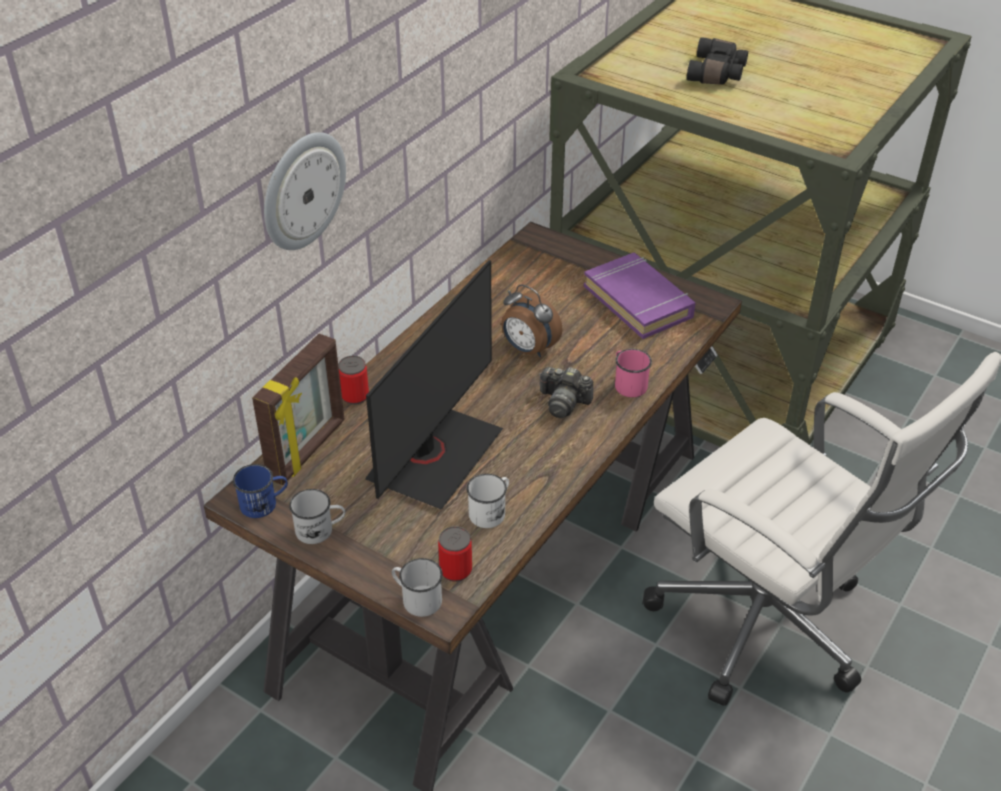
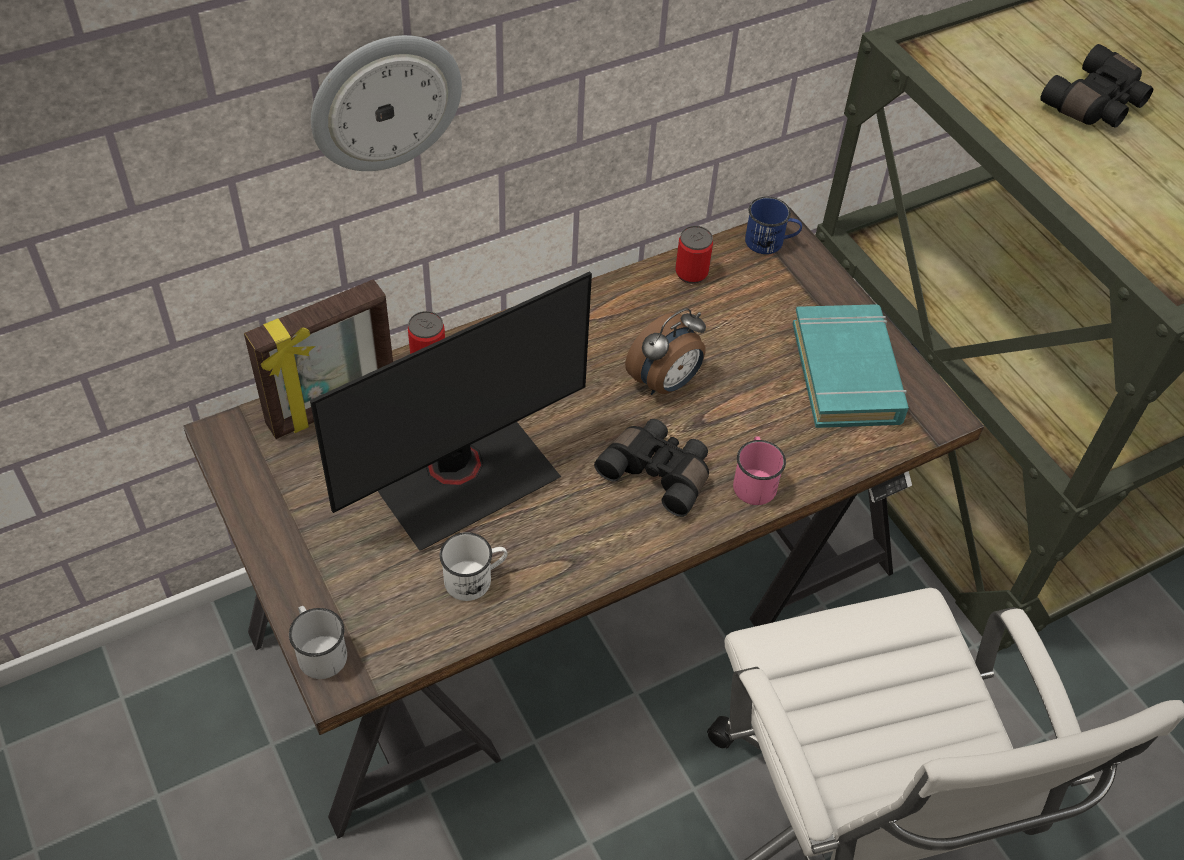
camera: 25 degrees right, 10 degrees up
blue mug [233,464,288,518] -> blue mug moved to [745,197,802,254]
white mug [289,489,345,544] -> none
can [438,526,472,582] -> can moved to [675,226,713,284]
alarm clock [501,285,563,357] -> alarm clock turned 105 degrees counterclockwise [625,308,706,395]
camera [539,367,593,418] -> black binoculars [594,419,709,517]
purple book [584,253,696,339] -> turquoise book [793,304,909,428]

